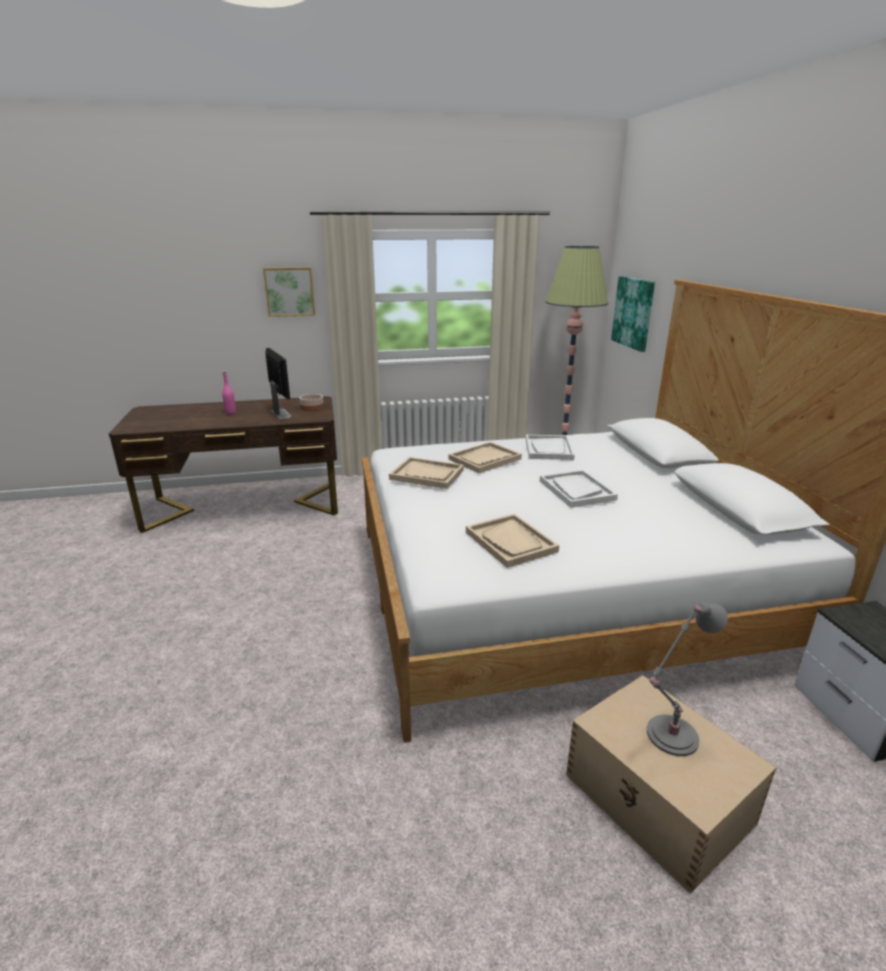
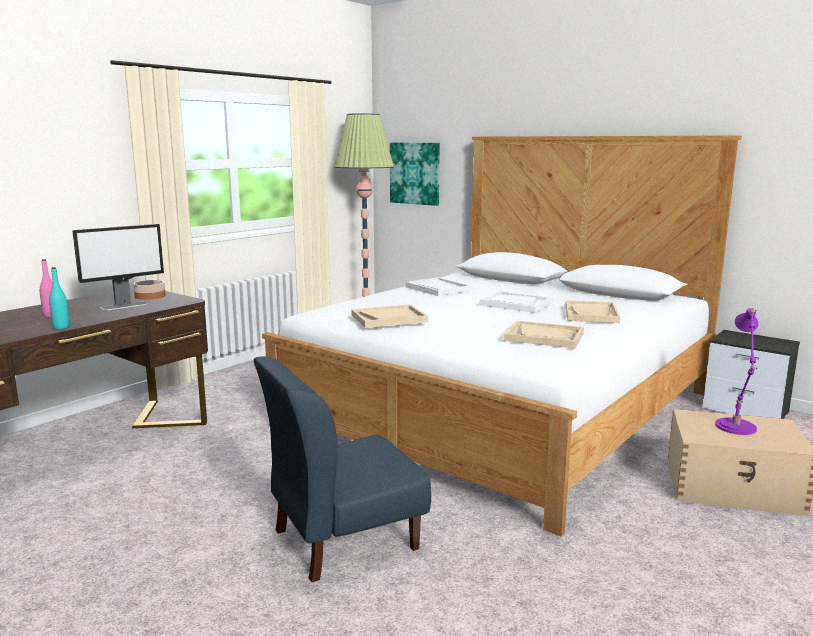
camera: 40 degrees left, 10 degrees down
picture [263,267,315,317] -> none
monitor [265,348,291,419] -> monitor turned 120 degrees clockwise [72,224,164,311]
beige tray [448,442,522,473] -> beige tray moved to [566,300,620,323]
grey table lamp [647,603,728,756] -> purple table lamp [715,308,759,435]
none -> turquoise bottle [49,267,70,329]
none -> blue chair [254,356,431,582]

